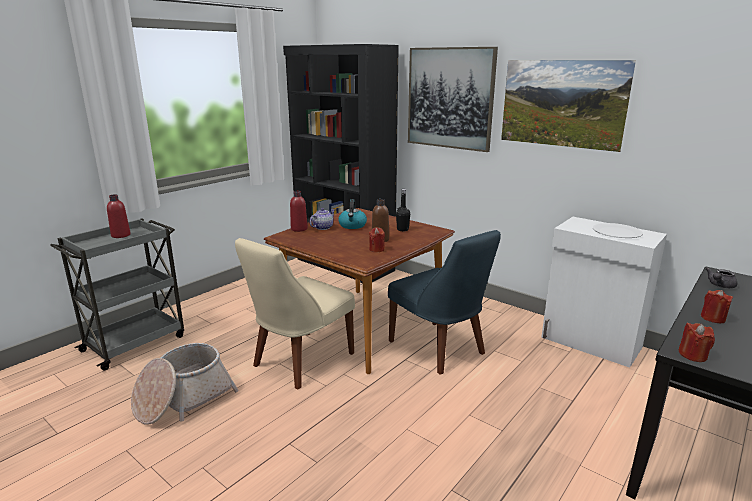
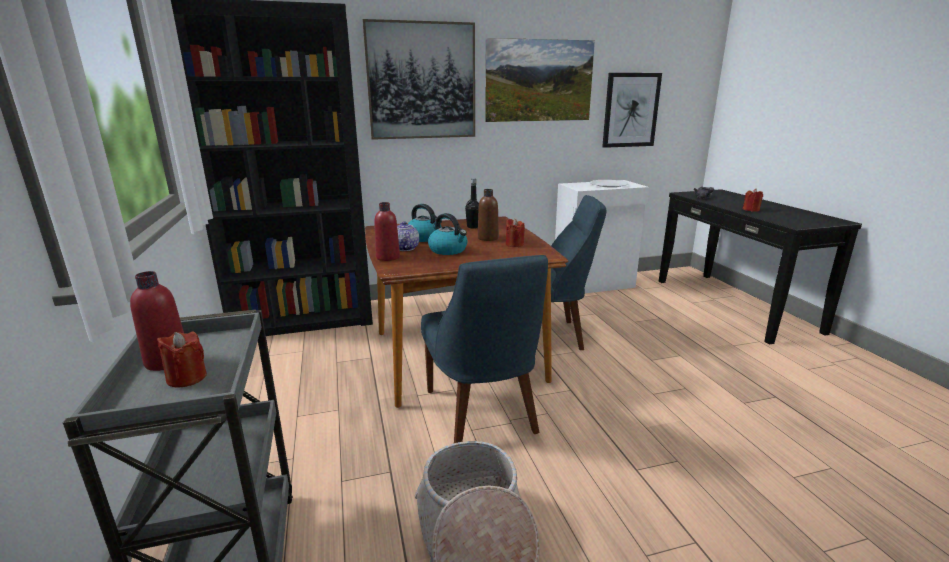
camera: 55 degrees left, 0 degrees up
beige chair [235,238,355,389] -> blue chair [421,255,548,443]
red candle [679,323,715,362] -> red candle moved to [157,331,207,388]
none -> kettle [428,213,467,255]
none -> picture [602,73,662,148]

